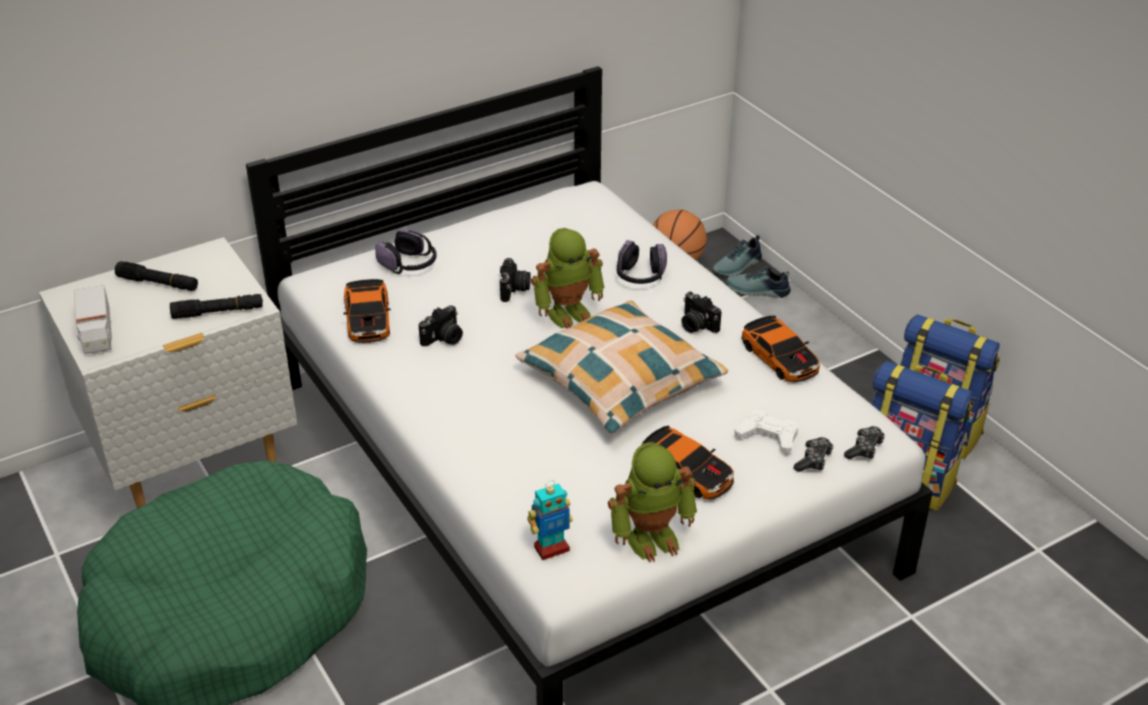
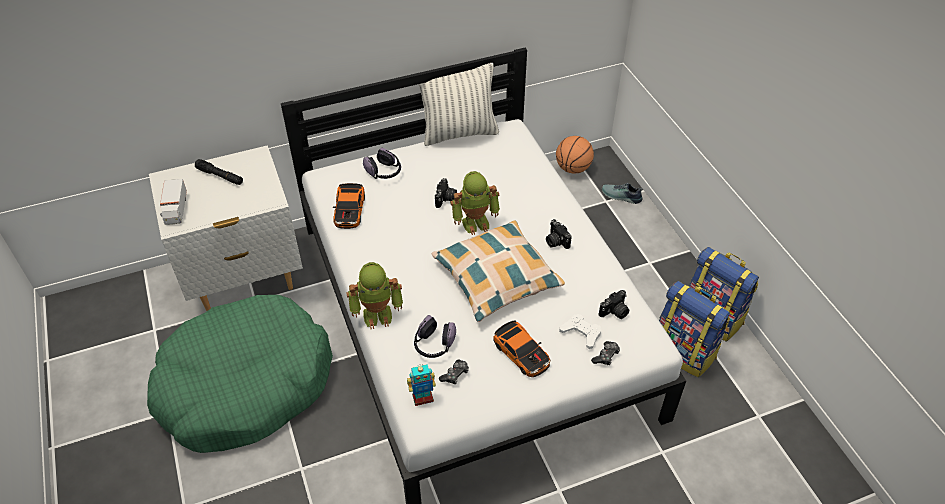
camera: 10 degrees right, 10 degrees up
black flashlight [170,294,263,319] -> none
camera [419,305,463,347] -> camera moved to [599,290,629,319]
toy robot [608,442,697,563] -> toy robot moved to [347,262,403,329]
headphones [617,240,667,284] -> headphones moved to [414,315,456,358]
shoe [712,235,762,276] -> none
toy car [742,316,820,383] -> none
game controller [844,426,885,459] -> game controller moved to [439,360,469,384]
none -> pillow [419,63,499,146]

